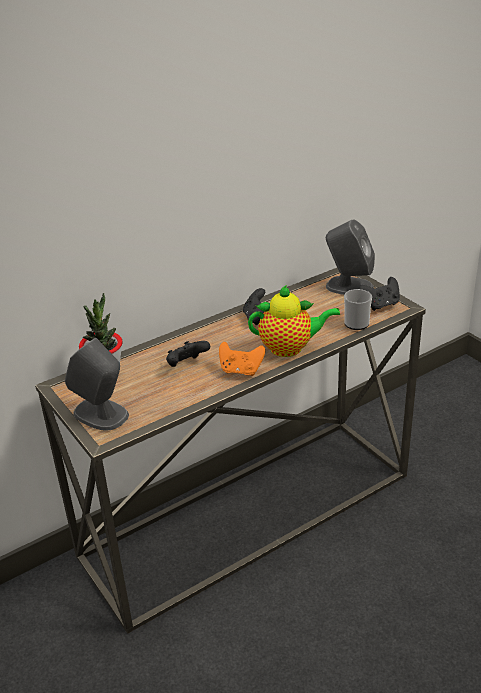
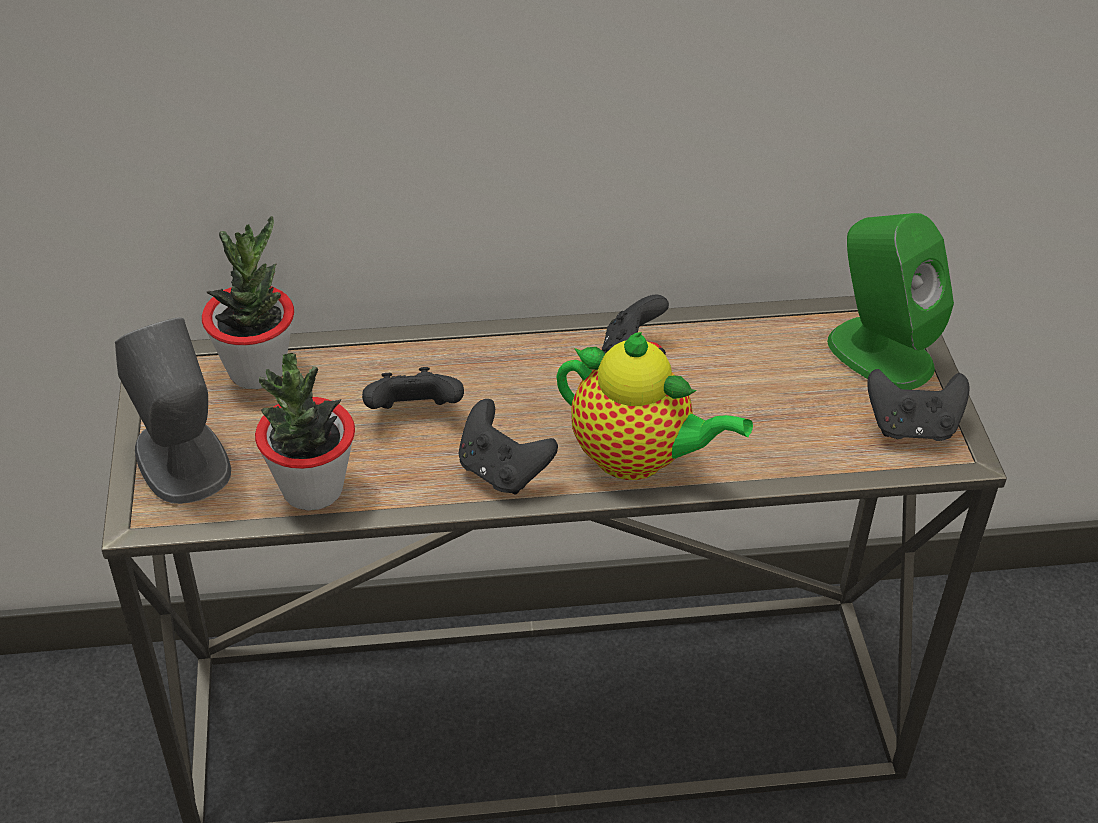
camera: 25 degrees right, 10 degrees up
orange game controller [219,342,265,376] -> black game controller [459,399,558,495]
grey speaker [326,220,375,295] -> green speaker [827,213,954,390]
mug [344,289,372,330] -> none
none -> potted plant [255,353,355,511]

